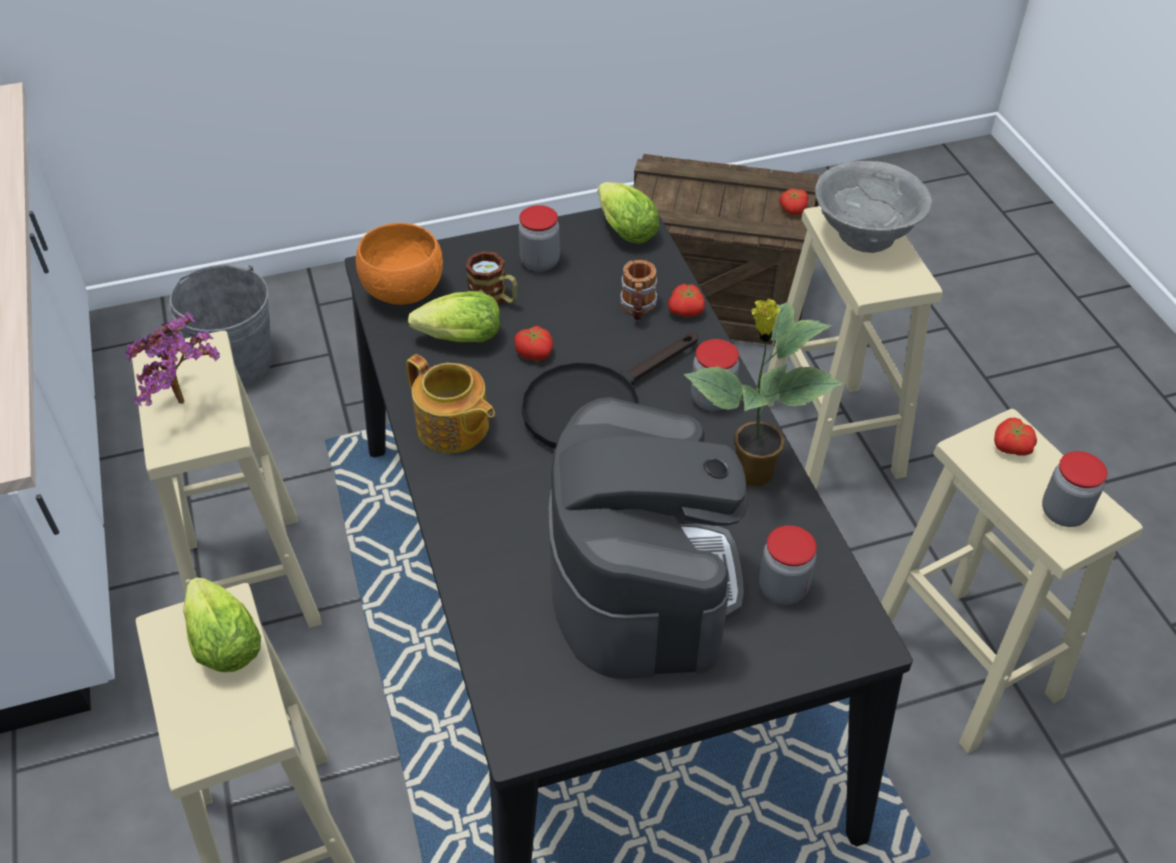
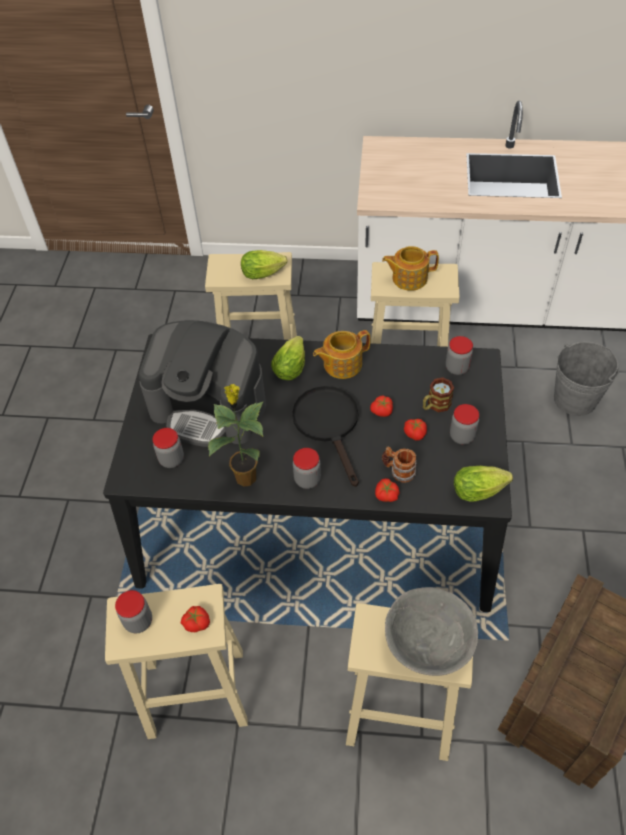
camera: 115 degrees right, 5 degrees up
potted plant [125,313,220,406] -> teapot [382,246,439,291]
orange bowl [356,223,443,305] -> jar [446,336,473,375]
lettuce [408,291,500,342] -> lettuce moved to [271,336,305,380]
tomato [779,189,809,215] -> tomato moved to [404,419,427,440]

